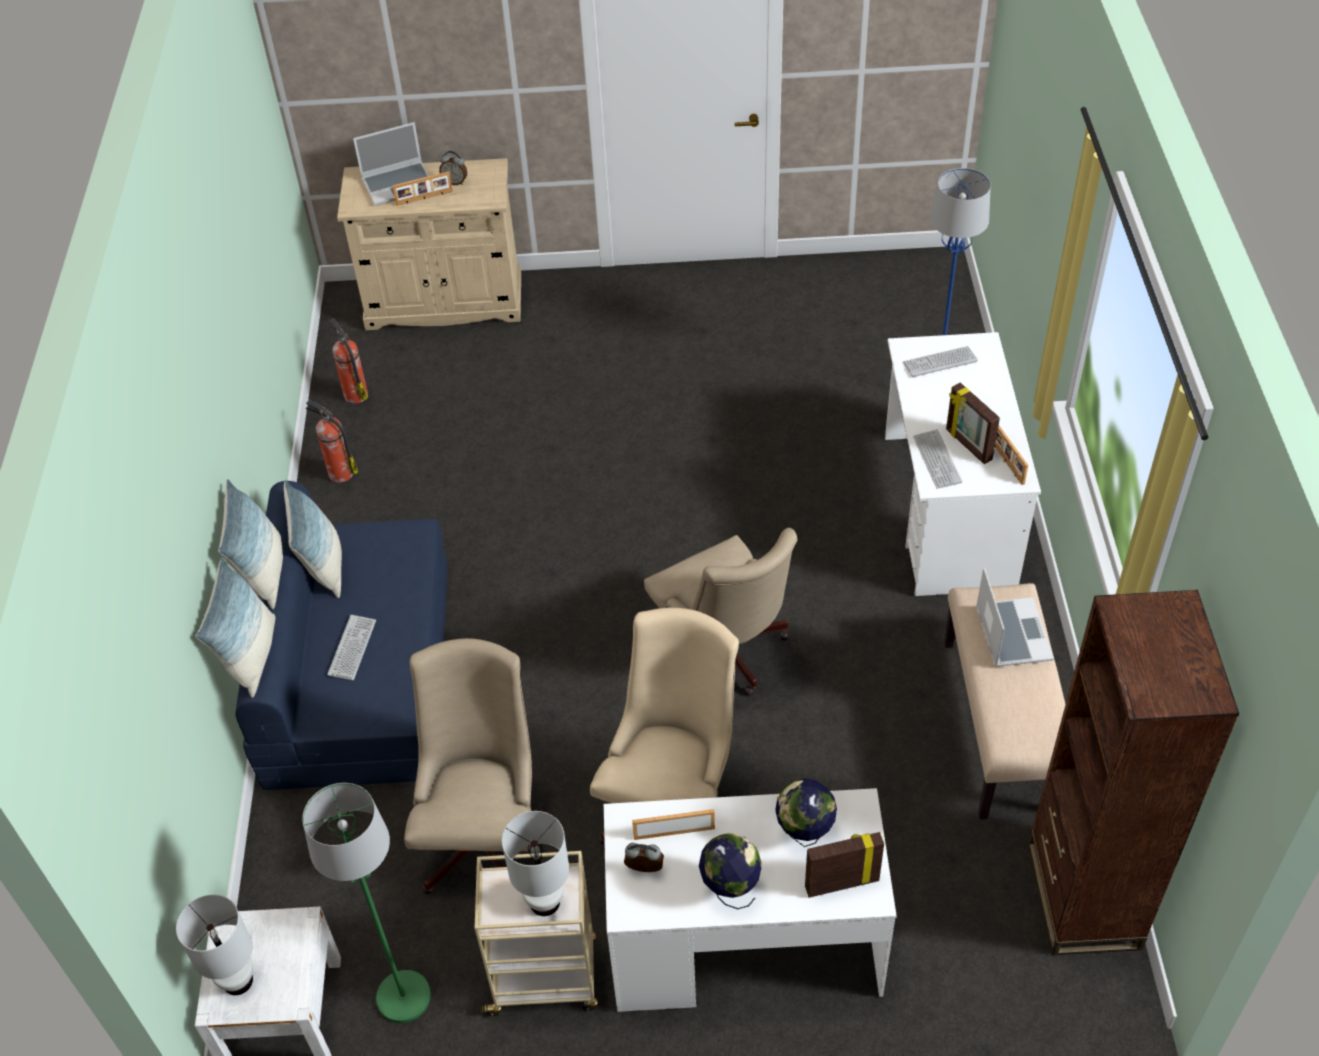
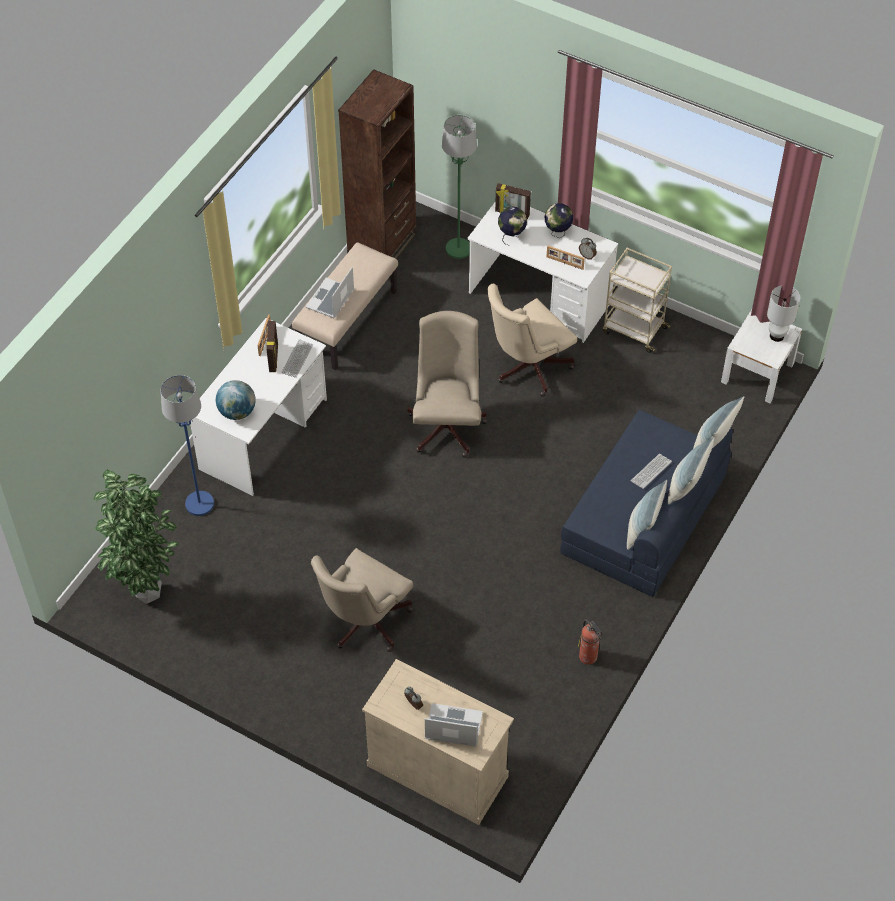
camera: 150 degrees left, 5 degrees up
green floor lamp [302,783,431,1023] -> green floor lamp moved to [442,115,477,259]
fire extinguisher [329,318,368,404] -> none
picture frame [392,171,453,206] -> none
beige office chair [404,638,553,894] -> beige office chair moved to [311,548,413,652]
white table lamp [502,811,569,916] -> none
keyboard [903,346,978,377] -> globe [216,380,256,420]
none -> potted plant [93,469,179,604]

